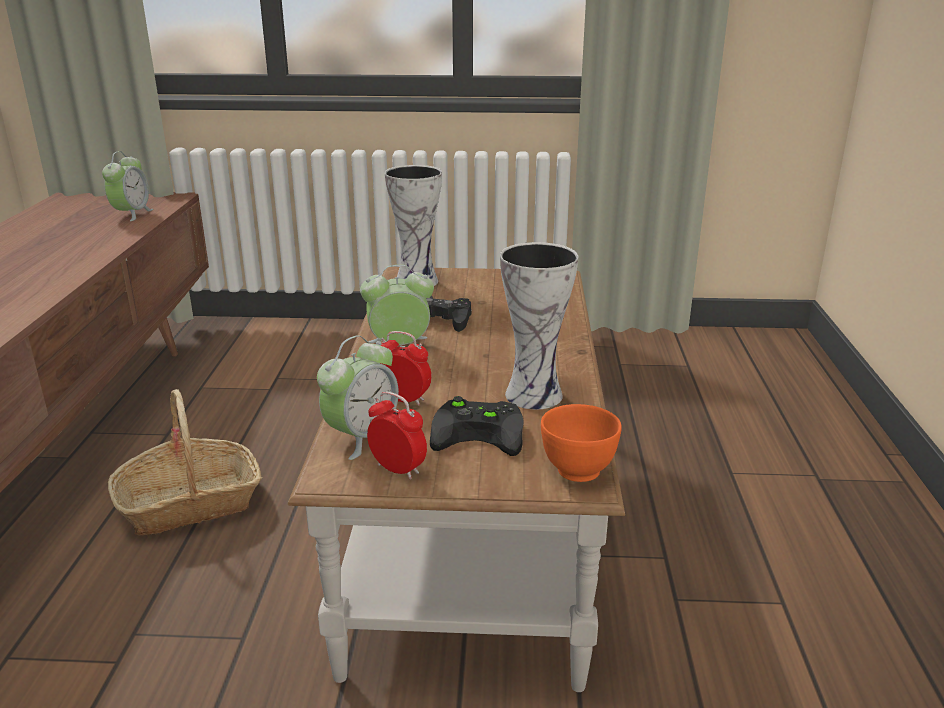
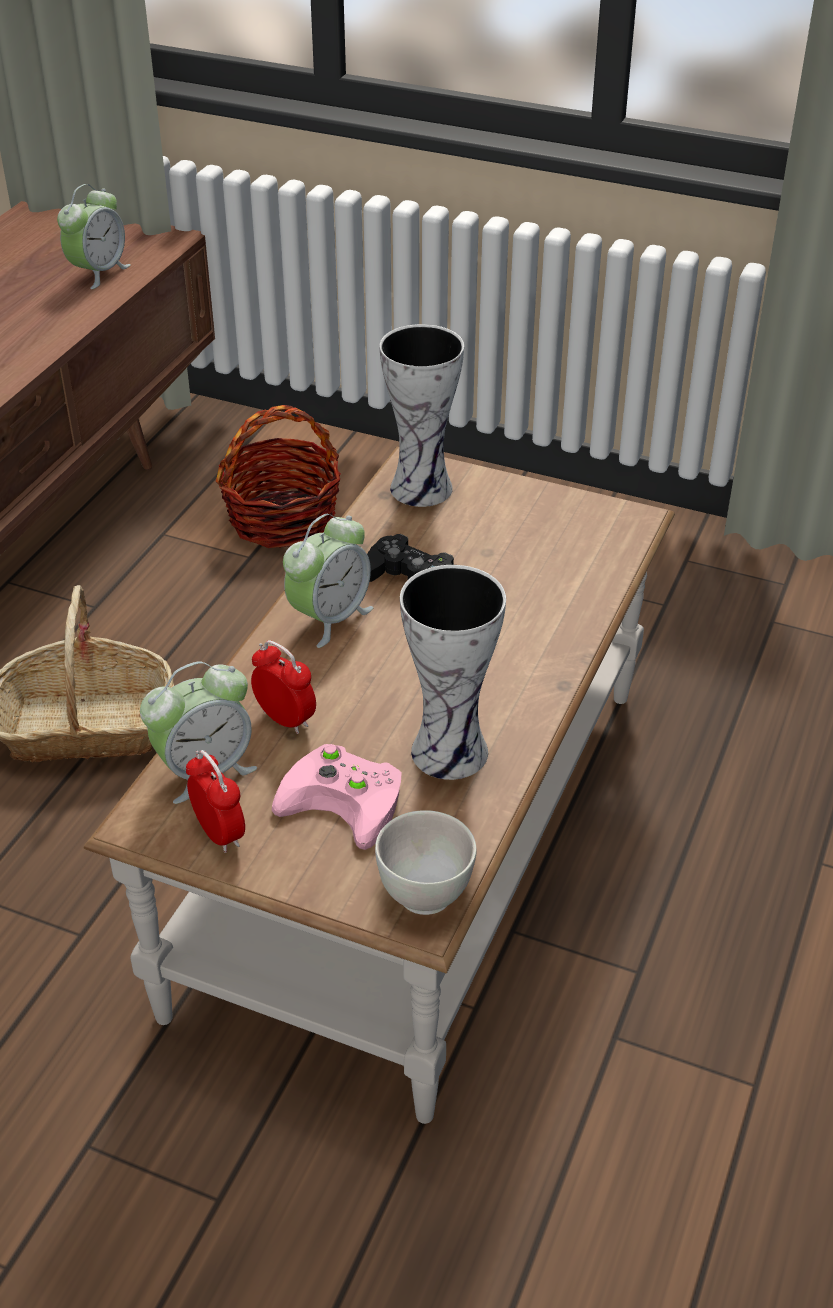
camera: 20 degrees right, 15 degrees up
alarm clock [360,265,434,345] -> alarm clock turned 120 degrees clockwise [283,514,373,648]
black game controller [430,396,523,456] -> pink game controller [272,744,402,850]
orange bowl [541,404,622,482] -> white bowl [375,810,476,915]
none -> basket [216,405,341,548]

